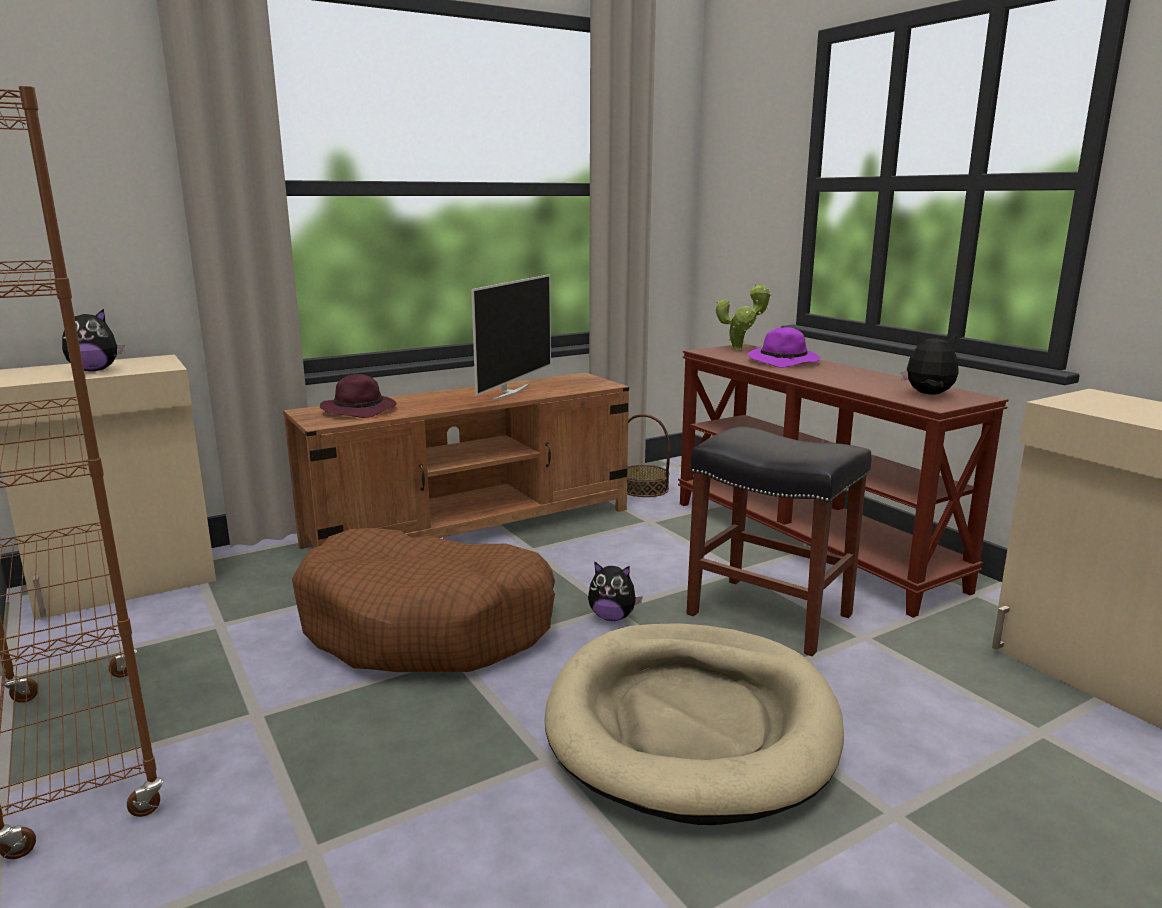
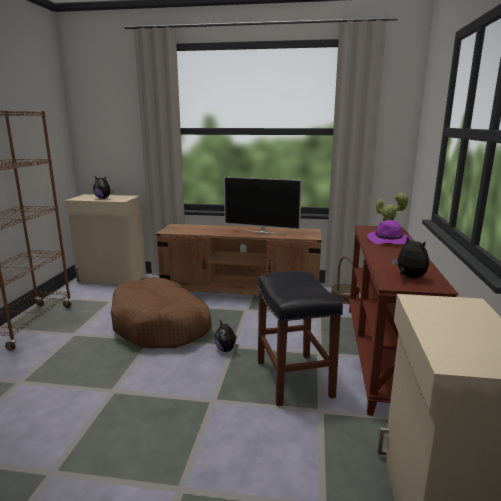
camera: 40 degrees right, 0 degrees up
purple hat [320,374,397,418] -> none
television [471,274,551,401] -> television turned 45 degrees clockwise [224,177,302,234]
beige dog bed [544,623,844,825] -> none

